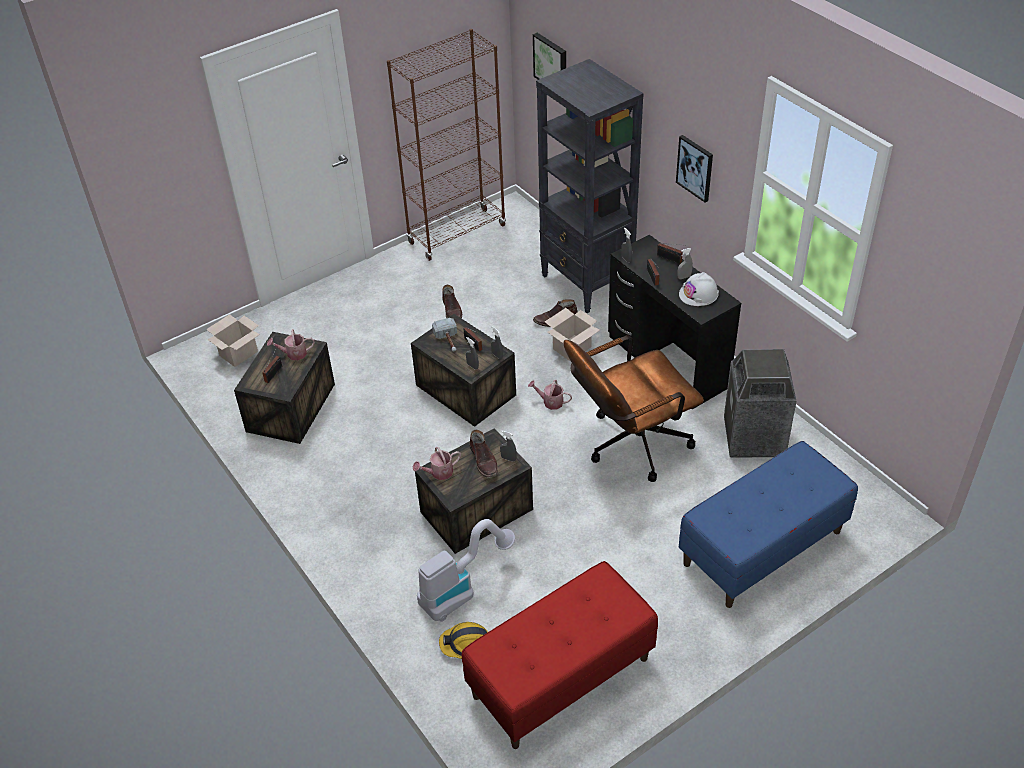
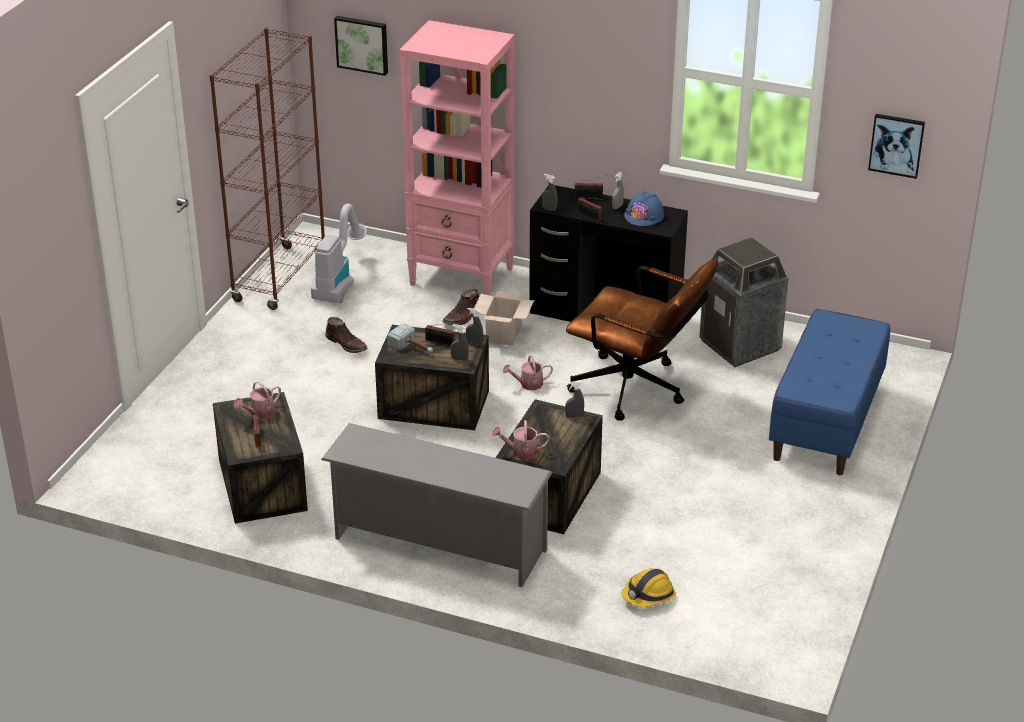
camera: 35 degrees left, 10 degrees down
cardboard box [206,314,260,367] -> none
watering can [413,447,461,480] -> watering can turned 60 degrees clockwise [492,420,550,459]
vacuum cleaner [417,519,515,622] -> vacuum cleaner moved to [311,203,367,303]
red bench [462,561,658,749] -> none
brown boot [470,430,498,478] -> none
black bookcase [536,59,644,313] -> pink bookcase [399,20,515,296]
brown office chair [564,335,704,482] -> brown office chair turned 90 degrees counterclockwise [566,259,718,421]
picture [676,135,713,203] -> picture moved to [868,114,925,179]
white hard hat [679,272,719,306] -> blue hard hat [624,191,664,226]
none -> grey shoe rack [321,423,553,587]

